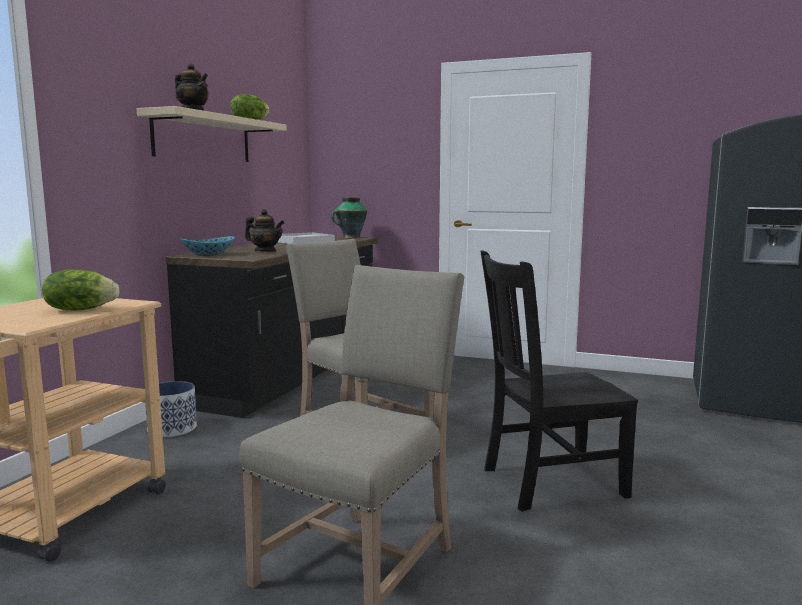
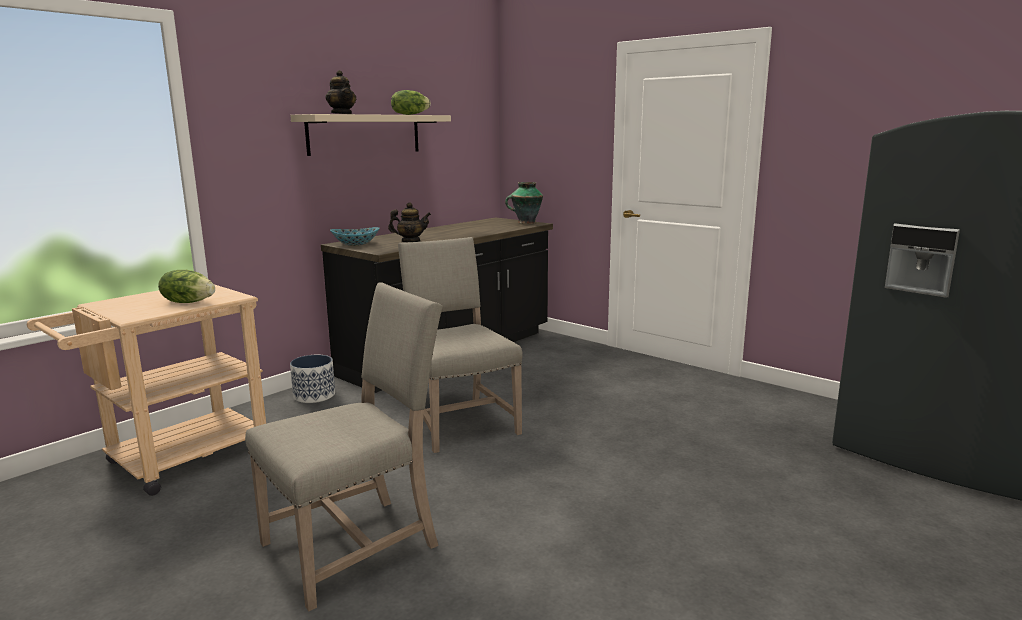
camera: 20 degrees right, 5 degrees up
teapot [245,209,284,252] -> teapot turned 45 degrees counterclockwise [388,202,431,242]
white tray [278,232,335,244] -> none
black chair [480,250,638,512] -> none

